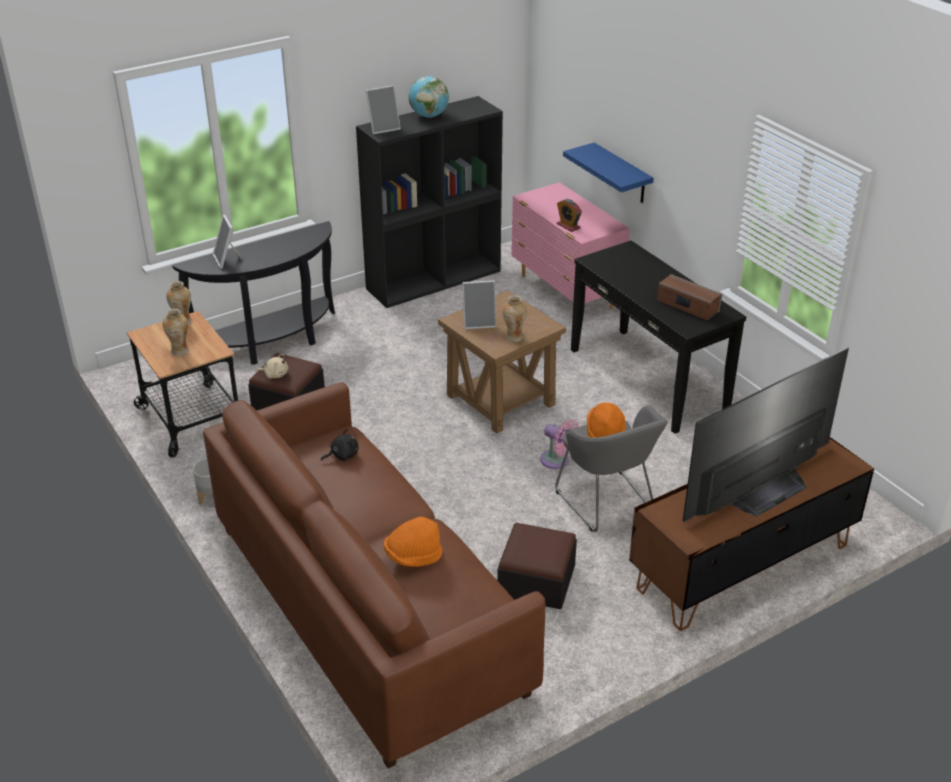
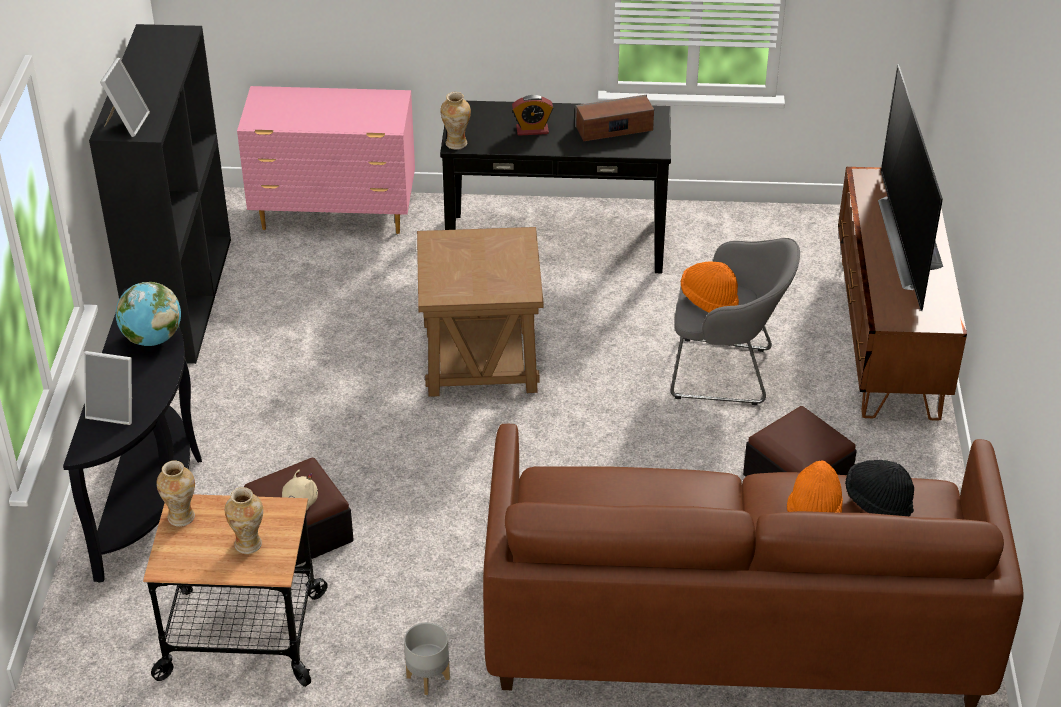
camera: 55 degrees left, 5 degrees up
black plush toy [321,429,359,461] -> none
globe [409,76,449,118] -> globe moved to [116,282,181,346]
picture frame [462,280,496,329] -> none
vase [502,295,527,342] -> vase moved to [440,92,471,150]
pink fan [540,420,580,469] -> none
alarm clock [557,199,582,232] -> alarm clock moved to [512,95,553,136]
blue shelf [563,143,653,203] -> none
none -> black hat [845,460,914,516]

